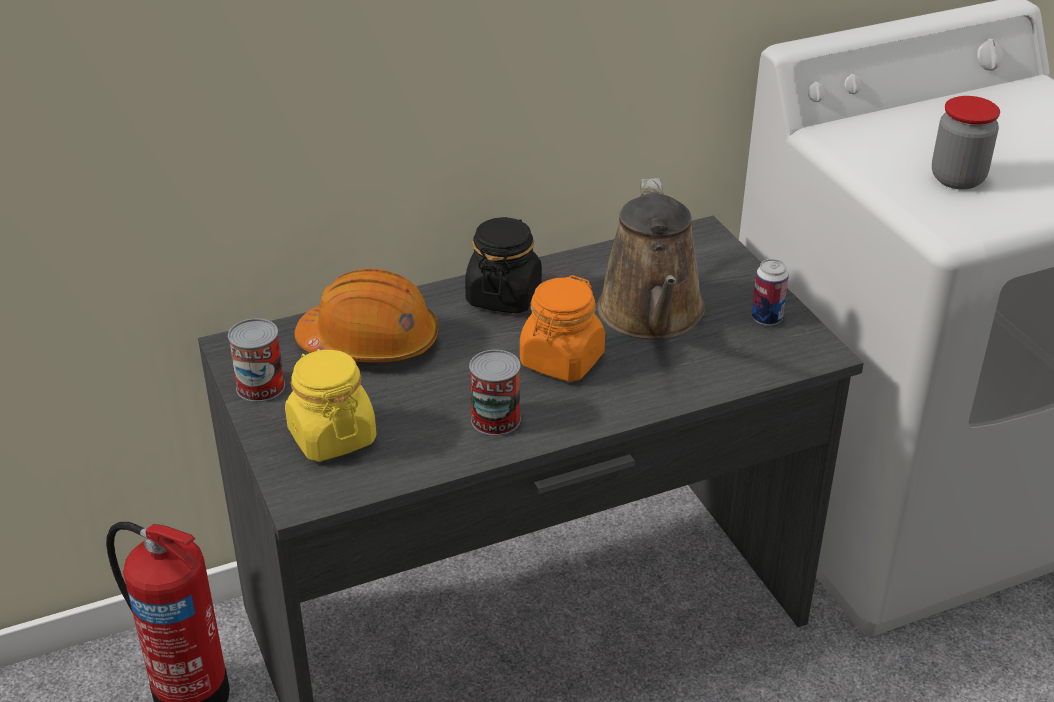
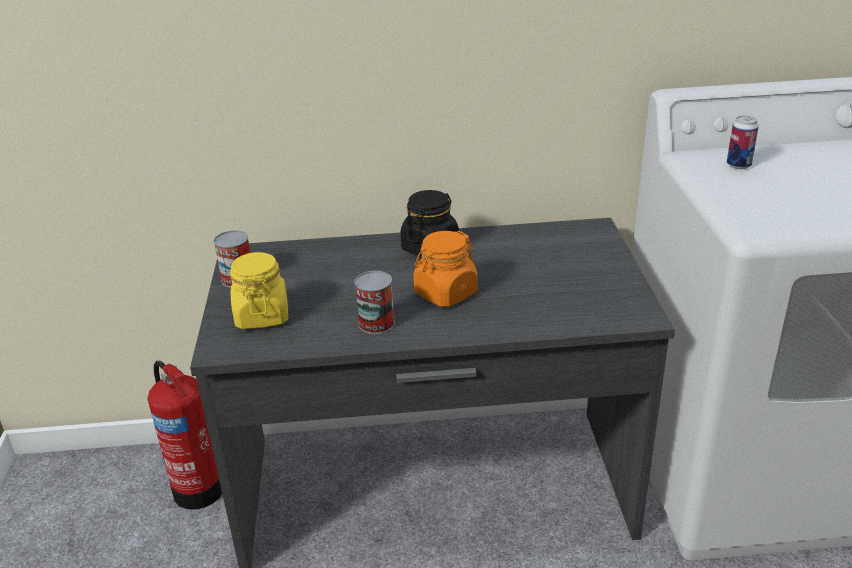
camera: 20 degrees right, 5 degrees down
orange hard hat [294,268,438,362] -> none
brown watering can [598,178,705,340] -> none
can [752,259,789,326] -> can moved to [727,115,759,169]
jar [932,96,1000,189] -> none

